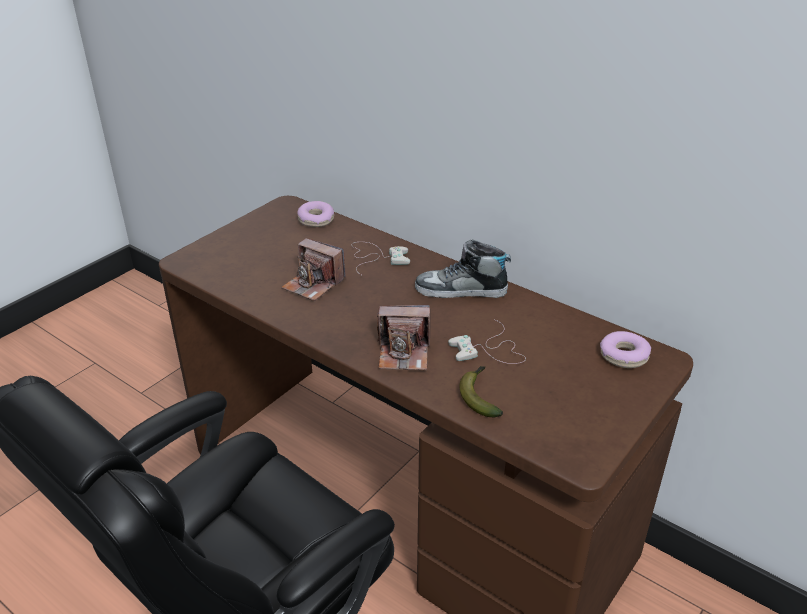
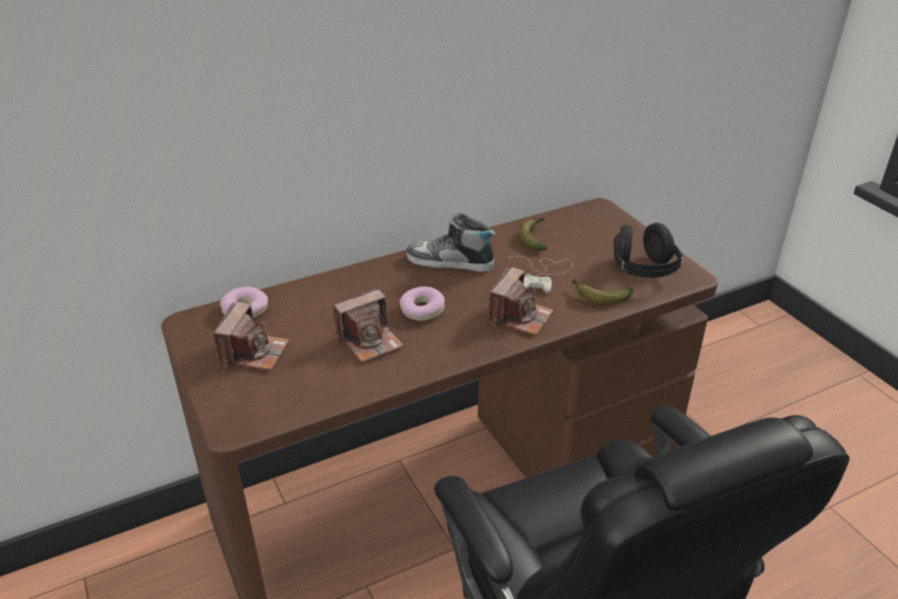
camera: 65 degrees left, 0 degrees up
white game controller [352,242,410,275] -> none
shoe [415,240,511,298] -> shoe turned 75 degrees clockwise [406,213,496,272]
donut [600,331,651,368] -> donut moved to [400,286,445,321]
none -> camera [213,302,289,370]
none -> banana [519,218,547,251]
none -> black headphones [614,223,684,278]

